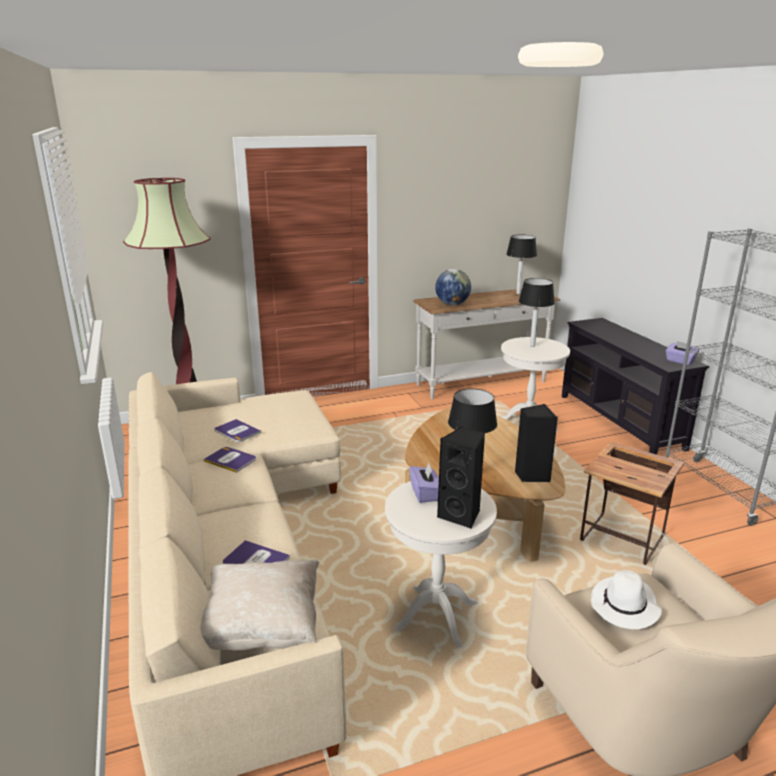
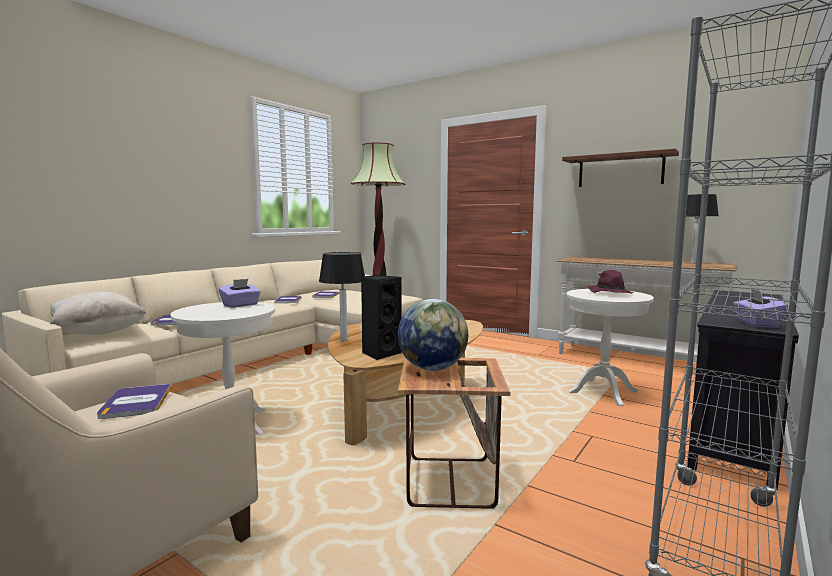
camera: 55 degrees right, 15 degrees down
globe [435,269,471,306] -> globe moved to [398,299,468,371]
black speaker [437,426,485,528] -> none
table lamp [519,278,555,347] -> purple hat [587,270,634,293]
white hat [591,570,662,629] -> book [97,384,172,419]
none -> brown shelf [562,149,679,187]

